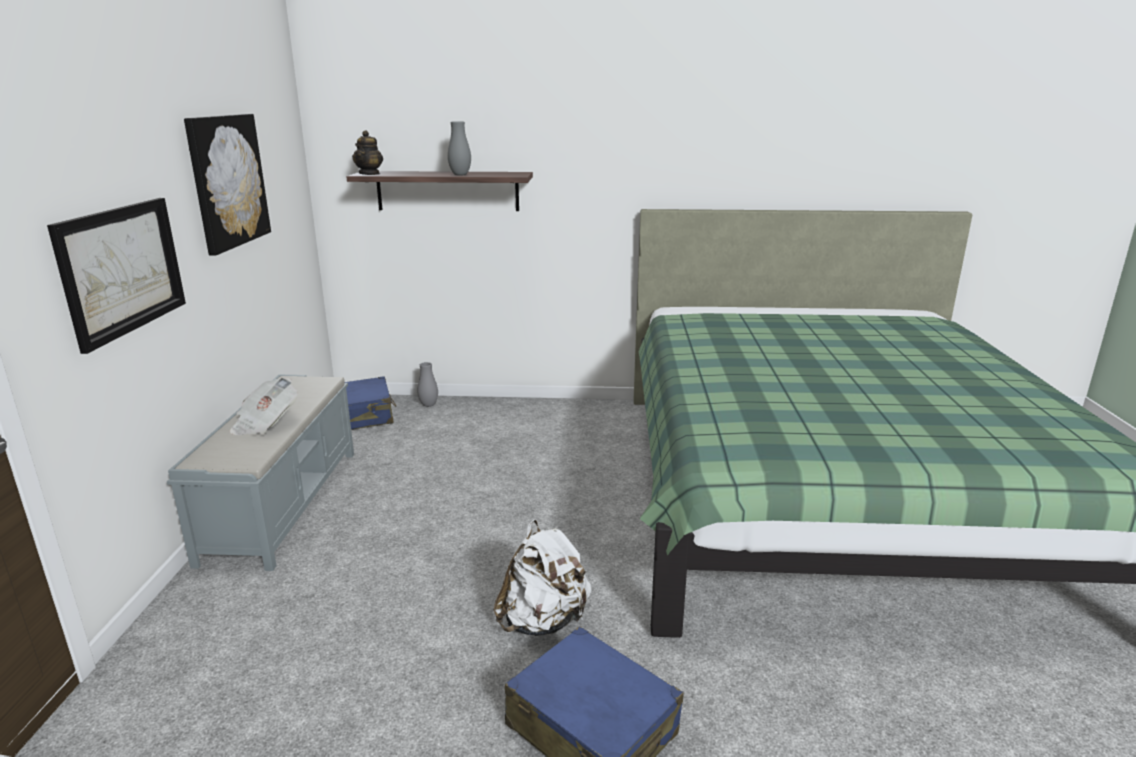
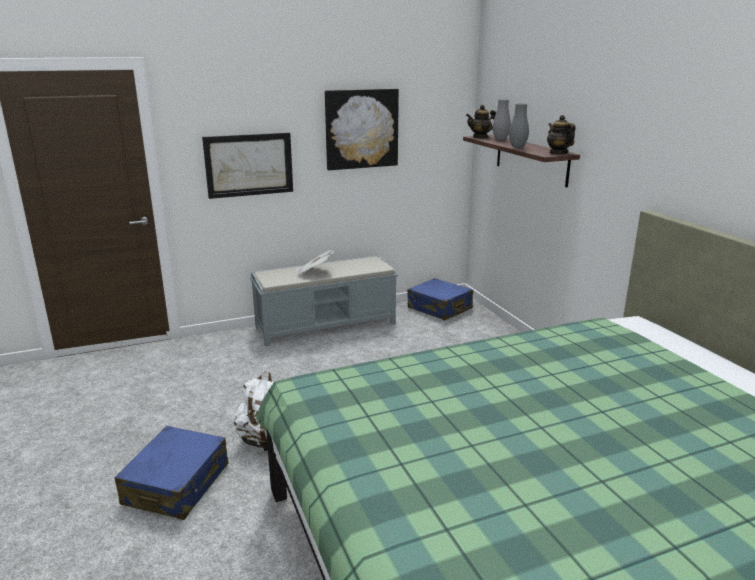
camera: 65 degrees right, 0 degrees up
grey vase [417,362,438,407] -> grey vase moved to [493,99,511,140]
none -> teapot [547,115,576,154]

